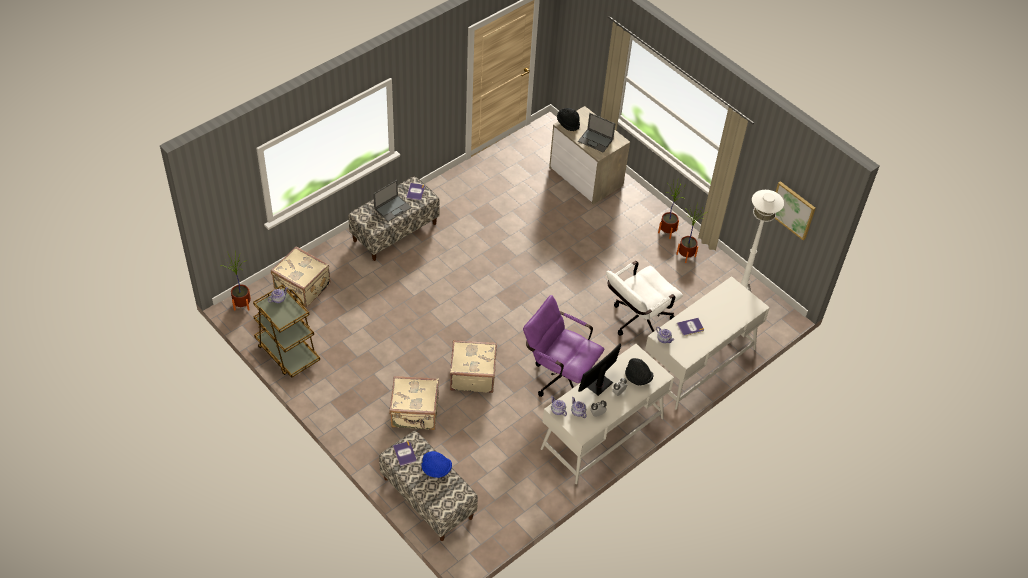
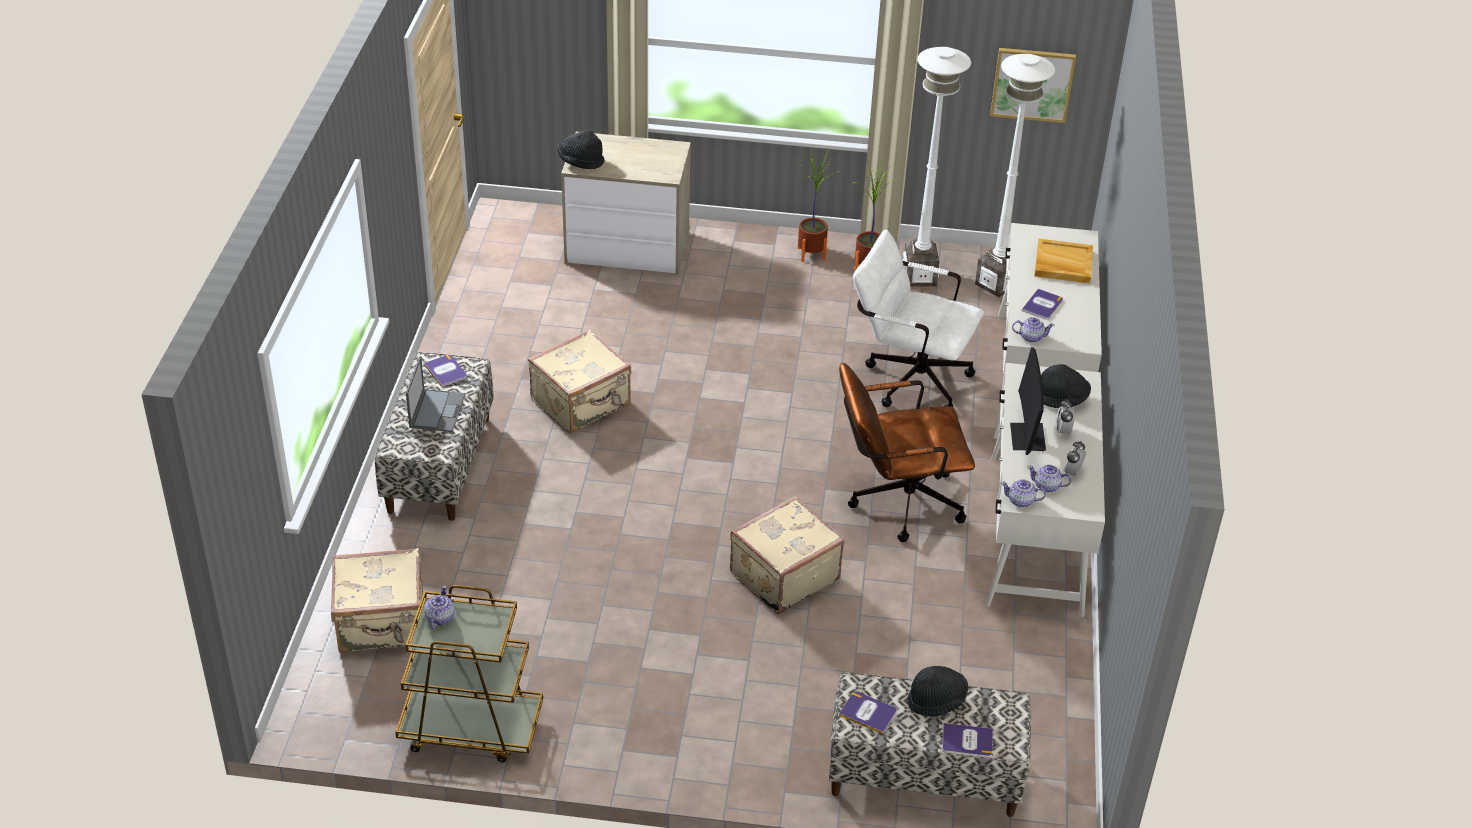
camera: 40 degrees left, 10 degrees down
potted plant [220,251,251,311] -> none
beige suitcase [389,376,439,430] -> beige suitcase moved to [528,330,631,433]
blue hat [421,451,452,478] -> black hat [907,666,968,716]
purple office chair [523,295,604,397] -> brown office chair [839,363,975,542]
laptop [578,113,615,152] -> none
white office chair [606,261,683,336] -> white office chair turned 105 degrees clockwise [853,229,984,407]
none -> white floor lamp [902,47,971,287]
none -> book [942,723,993,758]
none -> beige tray [1034,239,1093,283]

